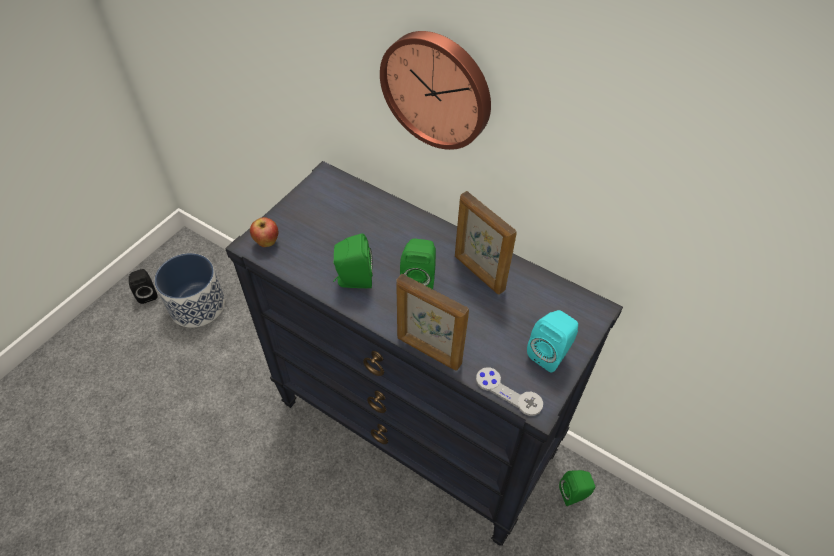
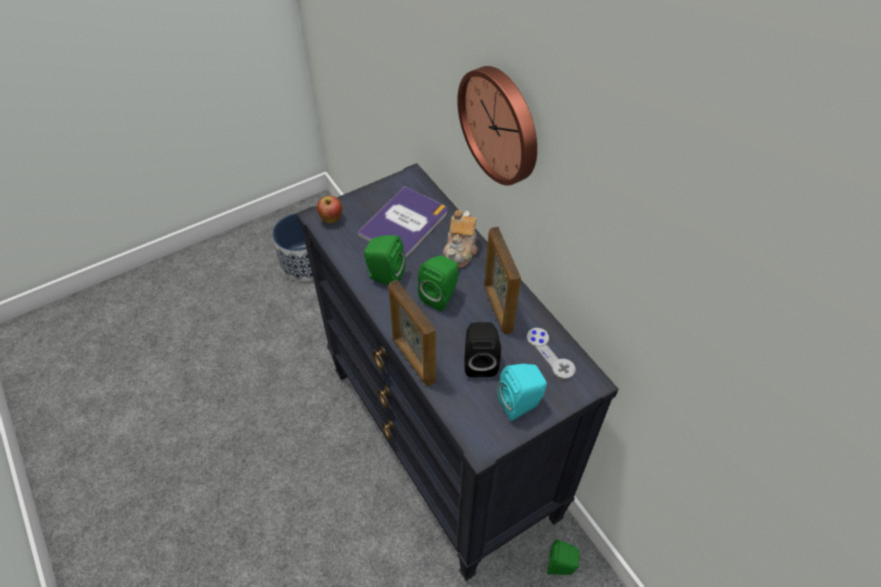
camera: 25 degrees right, 0 degrees up
black speaker [129,269,157,304] -> black speaker moved to [465,322,501,377]
grey game controller [476,367,543,416] -> grey game controller moved to [527,328,575,380]
none -> book [357,186,447,258]
none -> teapot [443,210,478,268]

